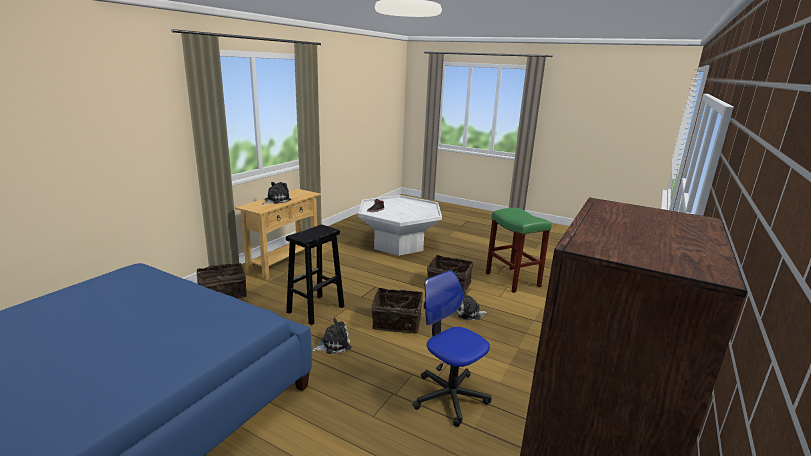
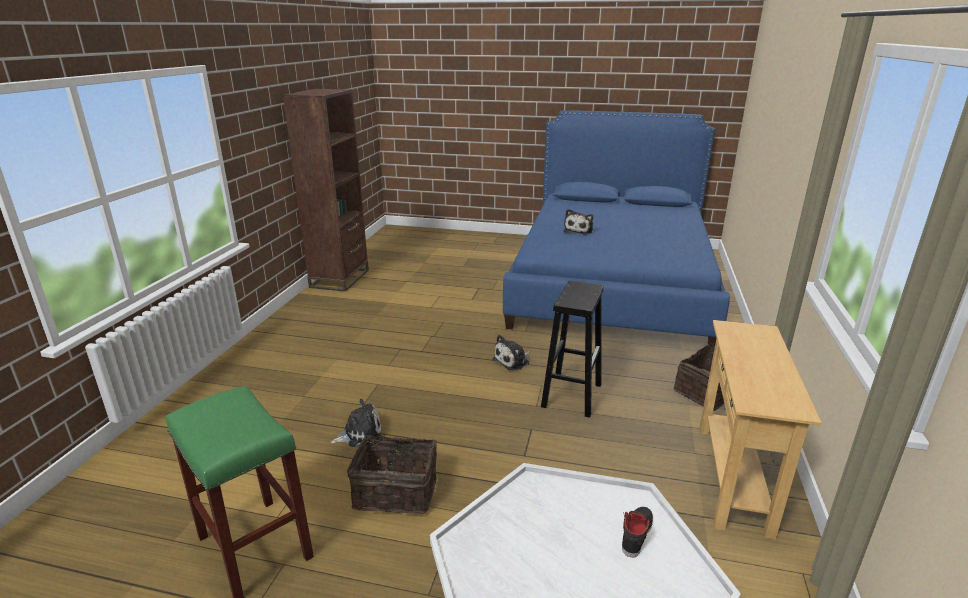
camera: 165 degrees right, 5 degrees up
plush toy [262,182,291,205] -> plush toy moved to [564,209,593,235]
basket [371,288,423,333] -> none
office chair [412,270,492,427] -> none

